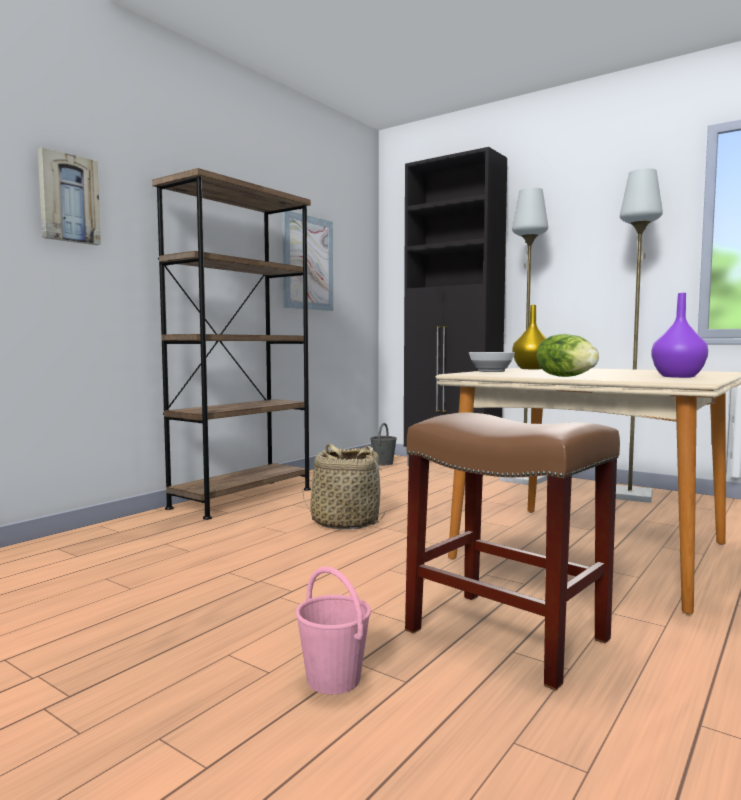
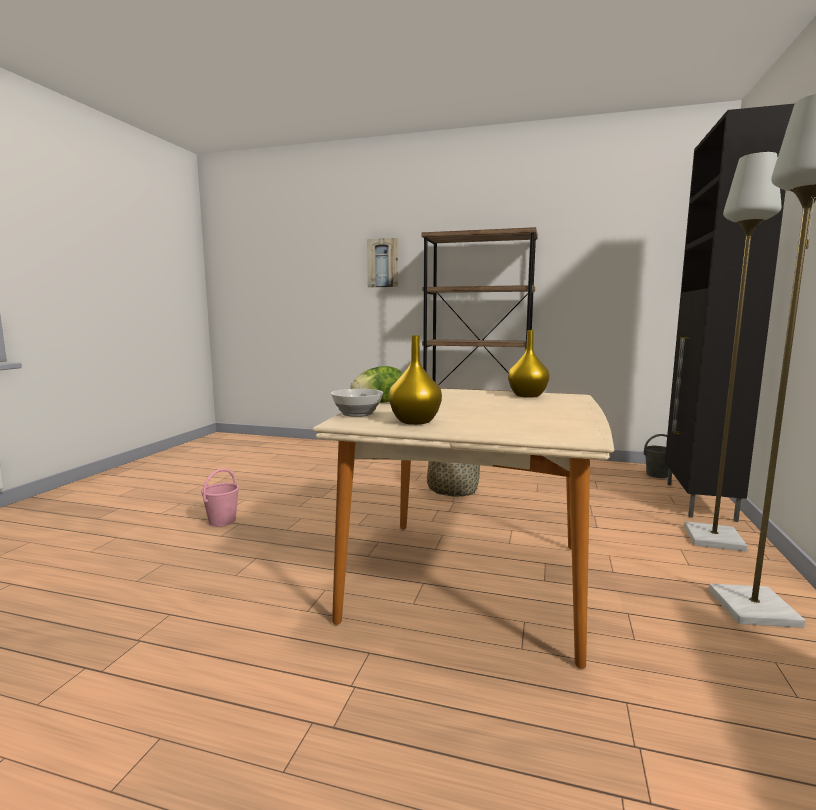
camera: 70 degrees right, 5 degrees up
picture [282,211,333,311] -> none
brown stool [405,412,620,690] -> none
bowl [469,352,515,372] -> bowl moved to [331,389,383,417]
purple vase [651,293,708,378] -> yellow vase [389,335,442,425]

